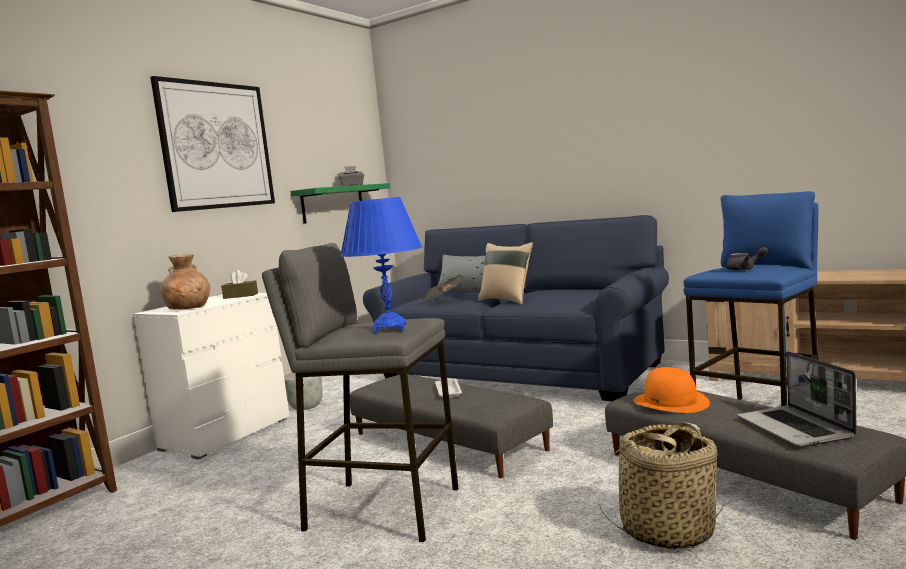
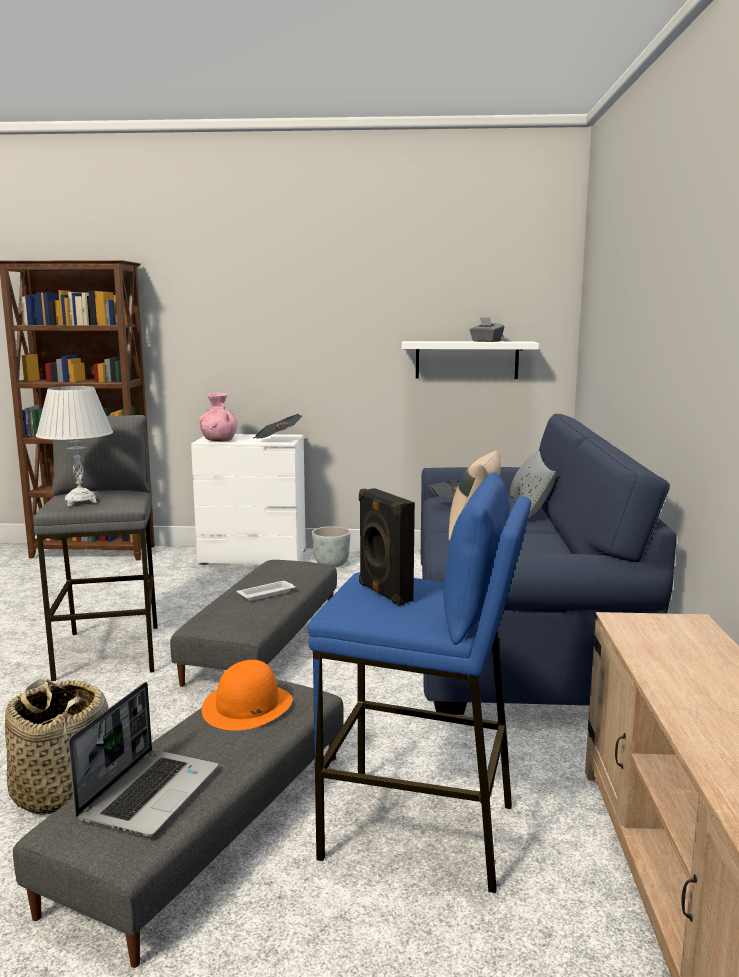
camera: 60 degrees right, 5 degrees up
picture [150,76,275,212] -> none
brown vase [160,254,210,310] -> pink vase [199,393,237,442]
brown tissue box [221,270,258,299] -> newspaper [253,414,302,439]
green shelf [290,183,390,224] -> white shelf [402,341,539,379]
blue table lamp [340,197,422,333] -> white table lamp [36,386,113,506]
grey teapot [726,247,768,271] -> black speaker [359,488,415,606]
laptop [737,351,857,447] -> laptop turned 150 degrees clockwise [68,682,218,836]

